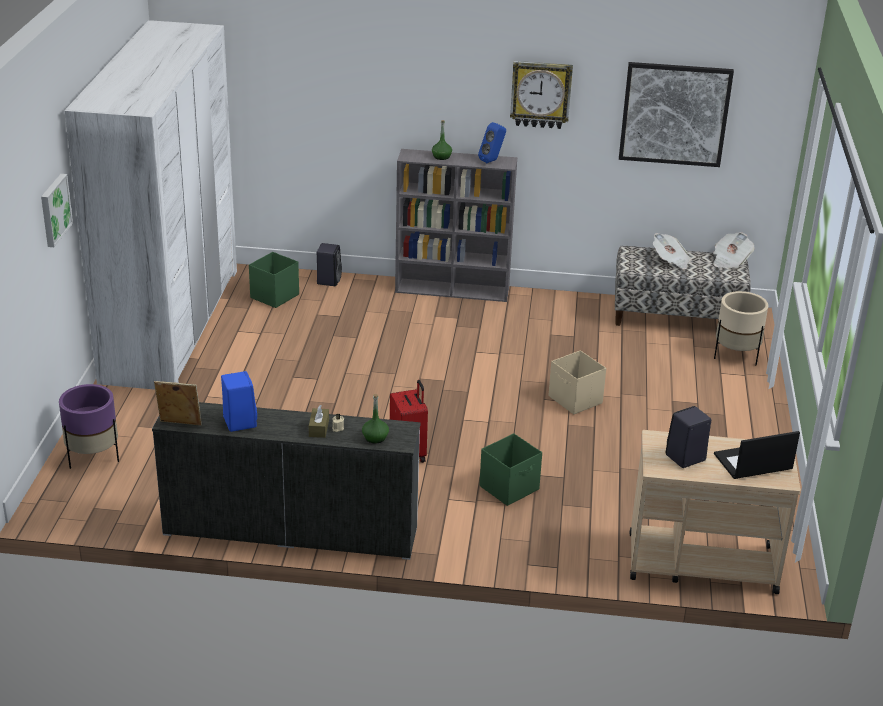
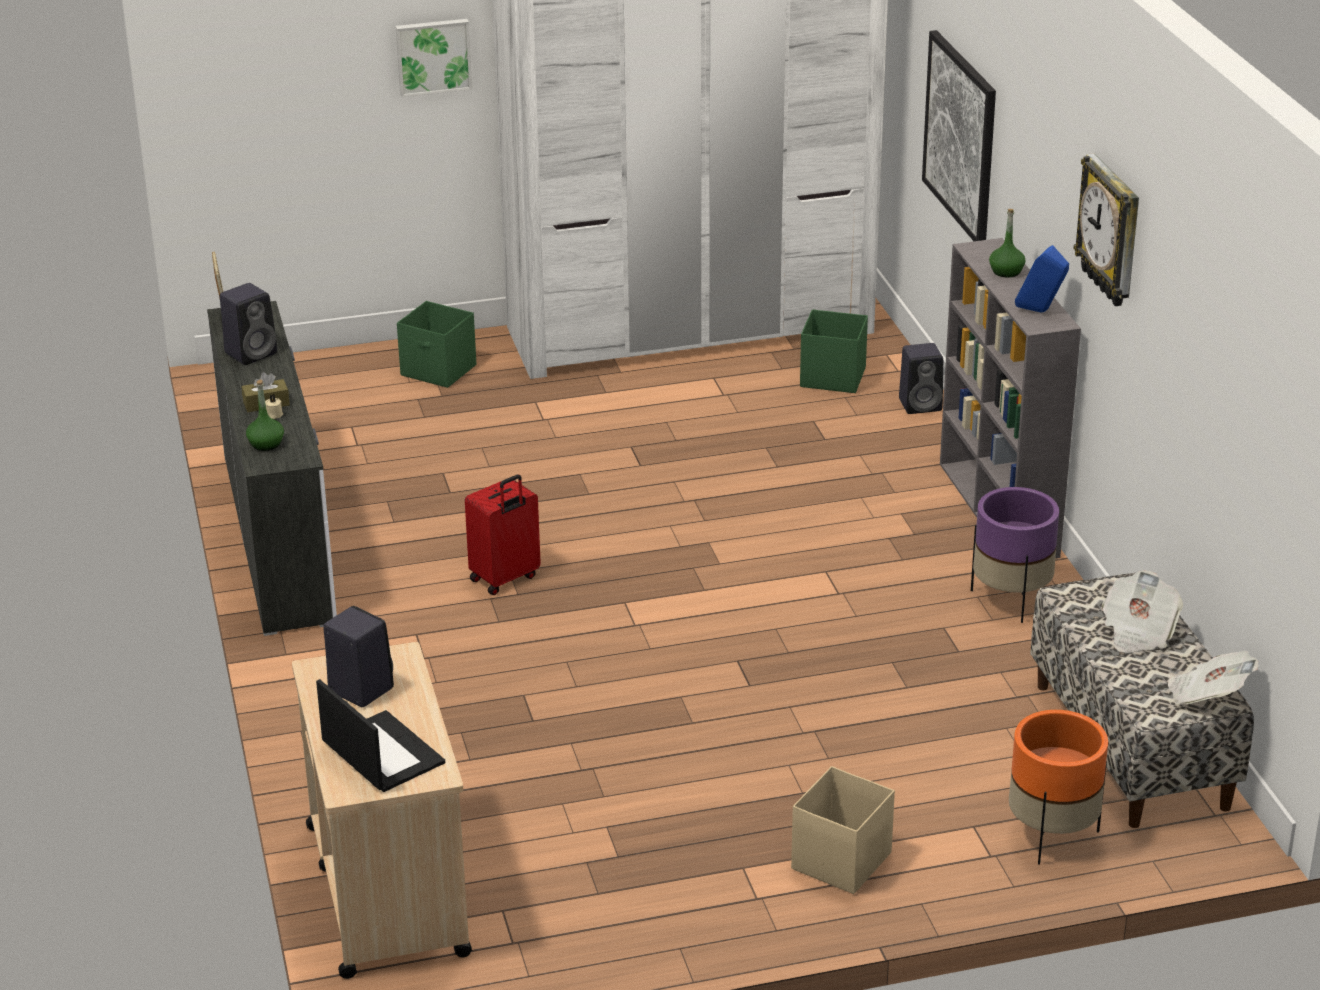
camera: 70 degrees right, 0 degrees up
purple planter [59,384,119,469] -> purple planter moved to [971,487,1059,623]
blue speaker [221,371,257,432] -> black speaker [220,283,277,365]
green storage box [480,433,542,506] -> green storage box moved to [397,301,476,388]
beige storage box [549,350,606,414] -> beige storage box moved to [791,766,895,894]
picture [619,62,734,167] -> picture moved to [922,30,996,241]
beige planter [714,291,768,365] -> orange planter [1009,710,1108,865]

